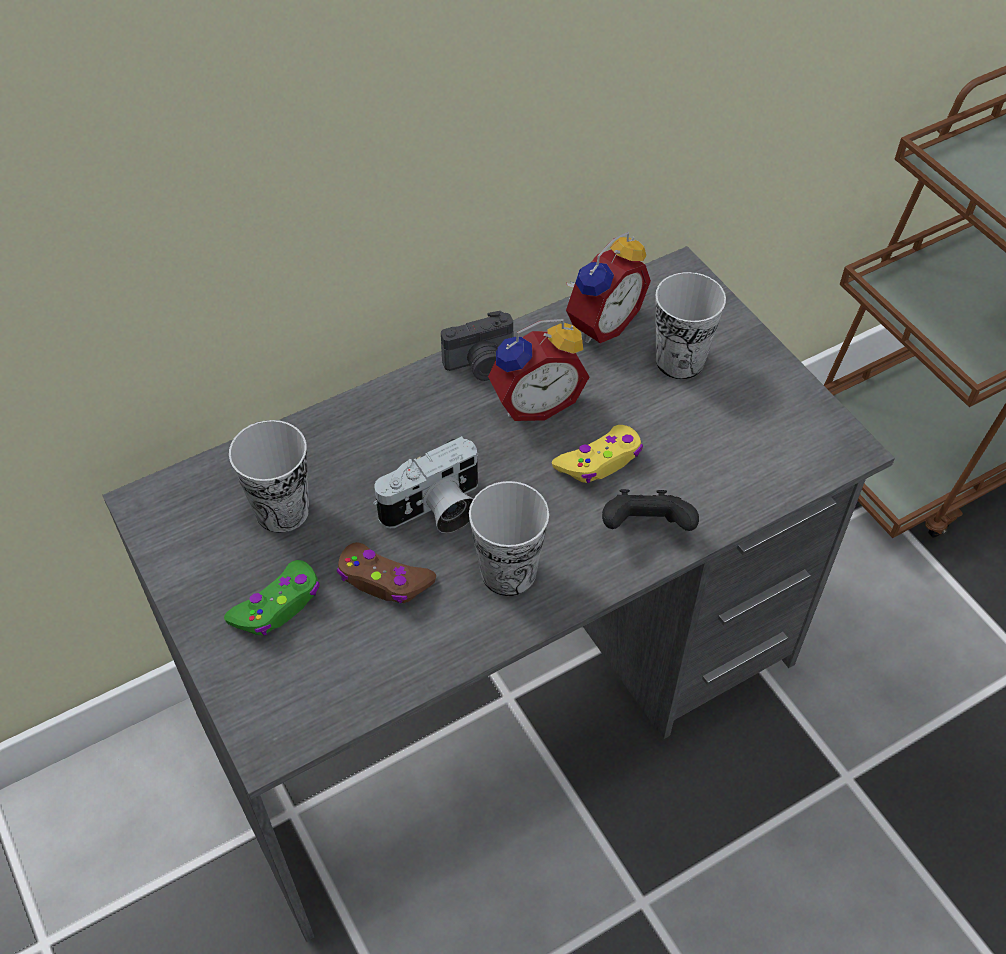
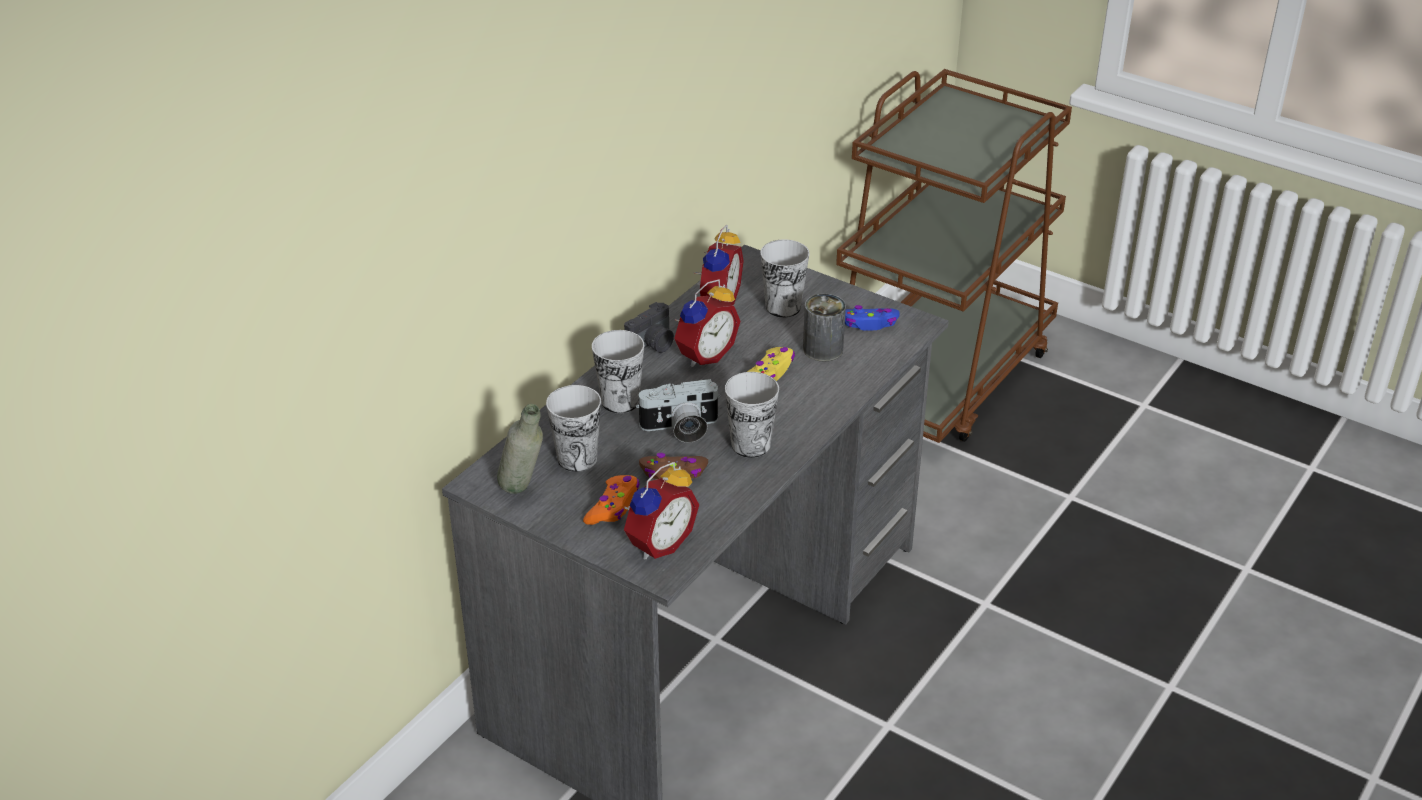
camera: 25 degrees left, 15 degrees down
green game controller [224,560,320,635] -> orange game controller [583,475,639,525]
camera [373,436,479,533] -> camera turned 45 degrees clockwise [636,379,721,443]
black game controller [602,489,699,531] -> none
none -> grey bottle [497,404,543,494]
none -> cup [592,330,644,414]
none -> alarm clock [624,462,699,559]
none -> can [803,293,846,362]
none -> blue game controller [845,305,900,331]

